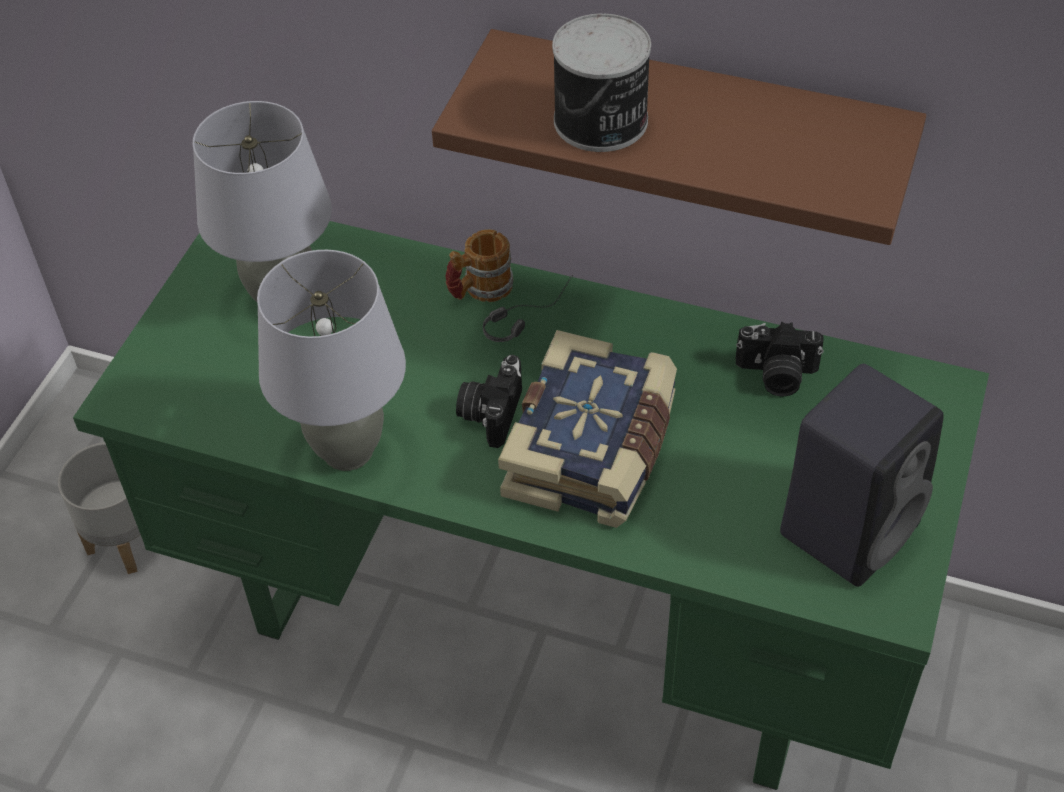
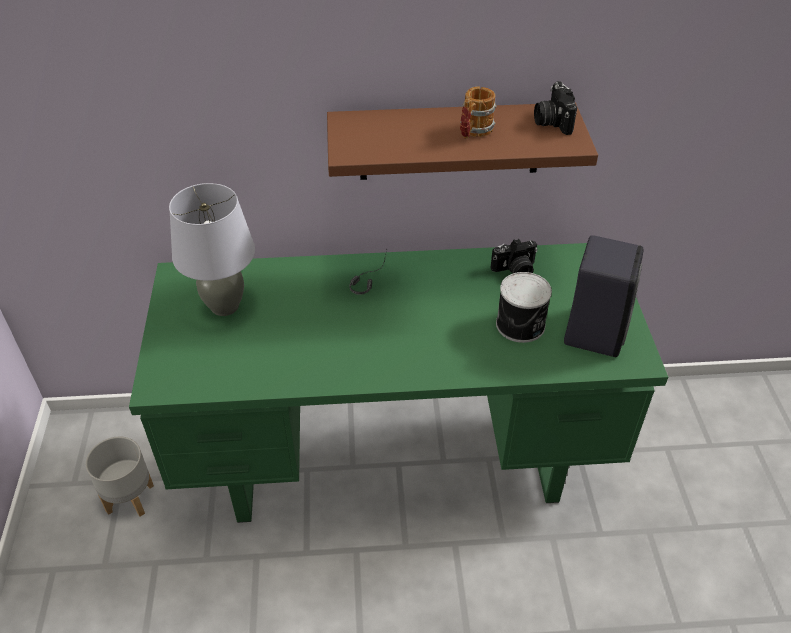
camera: 25 degrees left, 5 degrees down
grey table lamp [257,250,406,471] -> none
mug [445,229,513,302] -> mug moved to [460,86,497,139]
camera [456,355,522,448] -> camera moved to [534,81,577,135]
book [498,330,677,528] -> none
can [552,14,651,152] -> can moved to [496,272,552,343]

